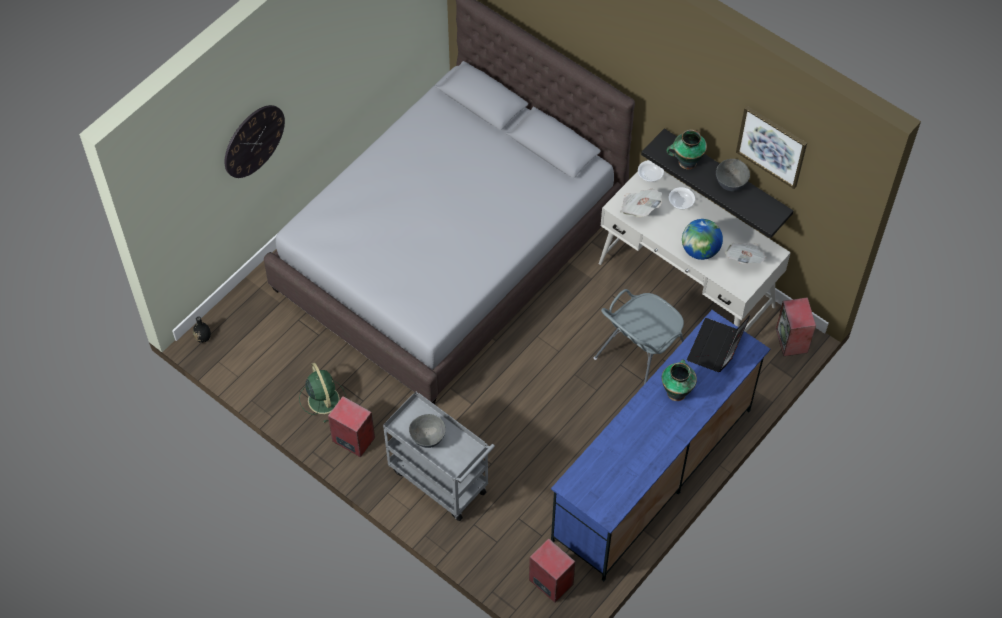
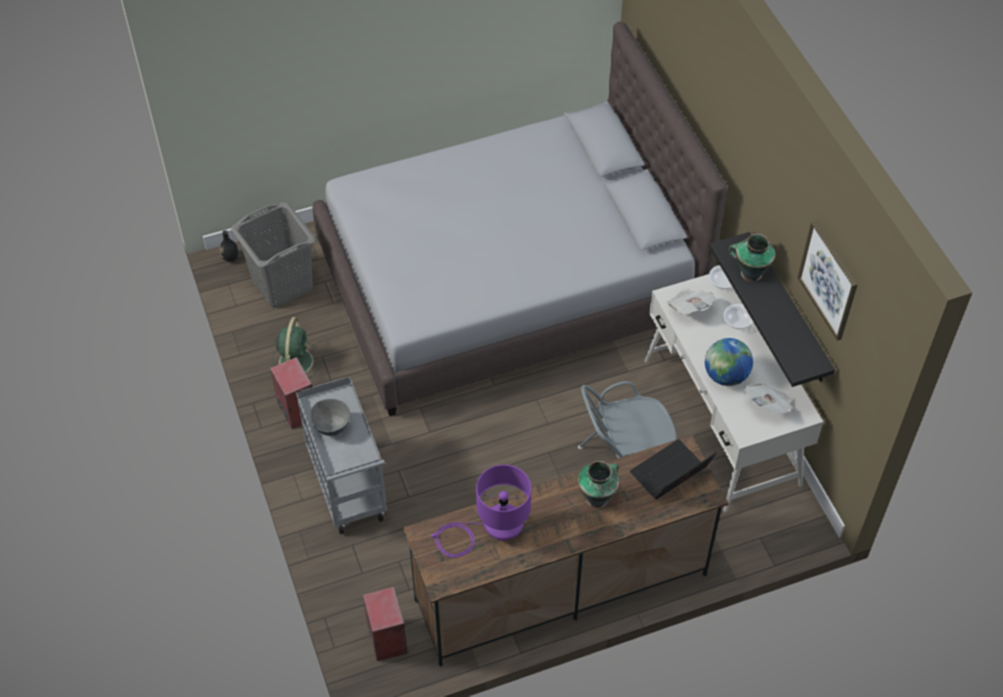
camera: 30 degrees right, 5 degrees down
wall clock [225,105,285,178] -> none
blue dresser [551,310,770,581] -> brown dresser [403,435,729,667]
grey bowl [716,159,750,191] -> none
speaker [776,297,816,356] -> none
none -> grey laundry basket [231,202,316,308]
none -> purple table lamp [431,465,531,558]

